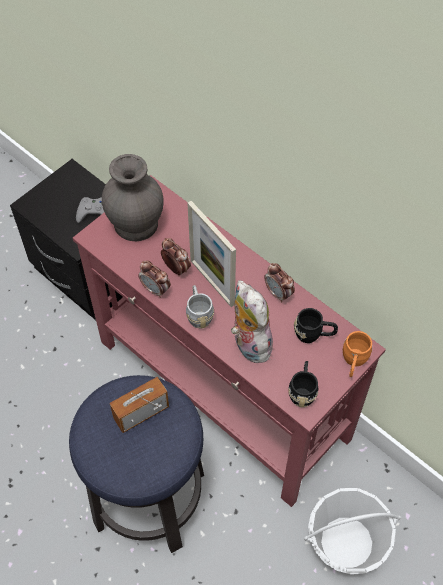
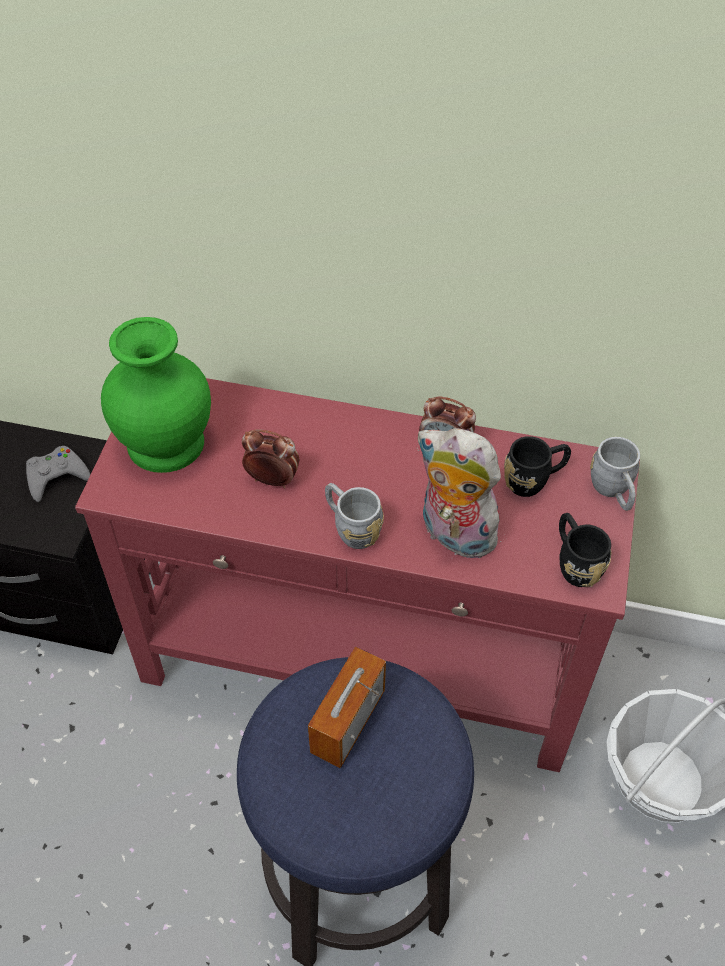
camera: 30 degrees left, 5 degrees down
grey vase [102,154,164,241] -> green vase [101,317,211,473]
alarm clock [138,261,171,298] -> none
picture frame [187,201,236,307] -> none
orange mug [343,331,372,377] -> grey mug [590,437,640,511]

